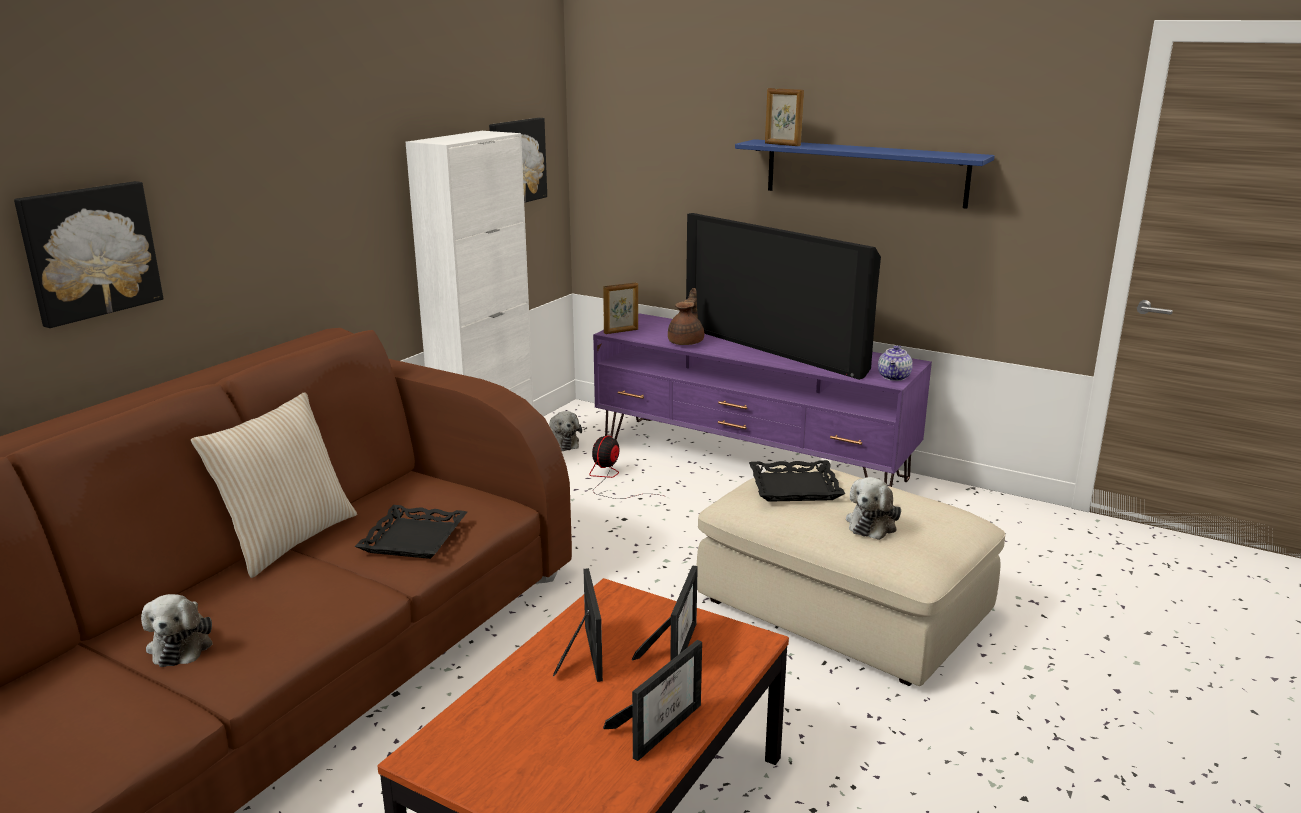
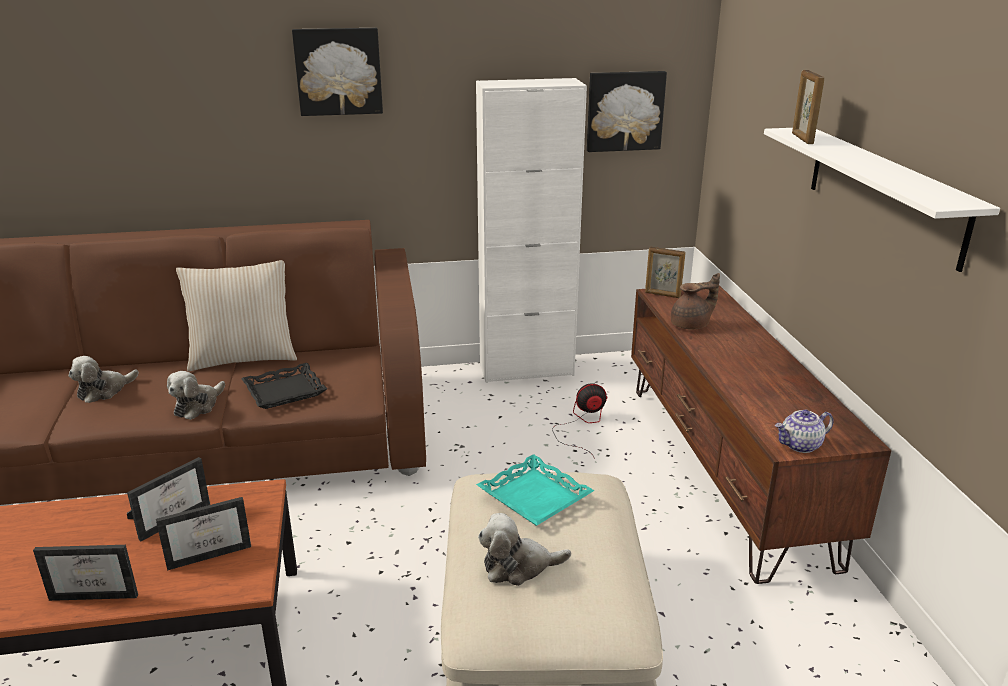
camera: 50 degrees right, 5 degrees up
picture [14,181,163,328] -> picture moved to [292,28,383,116]
plush toy [549,411,582,451] -> plush toy moved to [167,371,225,420]
purple tv stand [593,313,932,487] -> brown tv stand [631,285,892,584]
television [686,213,881,380] -> none
blue shelf [735,139,995,209] -> white shelf [764,128,1000,272]
black tray [749,460,845,502] -> turquoise tray [476,454,595,526]

